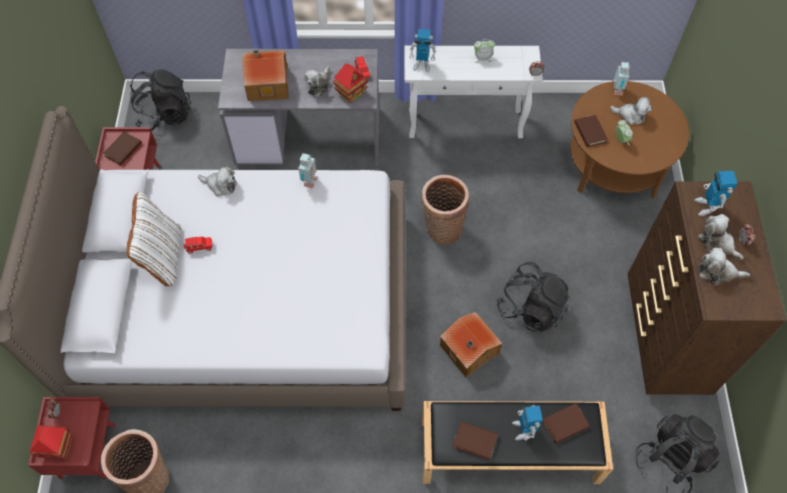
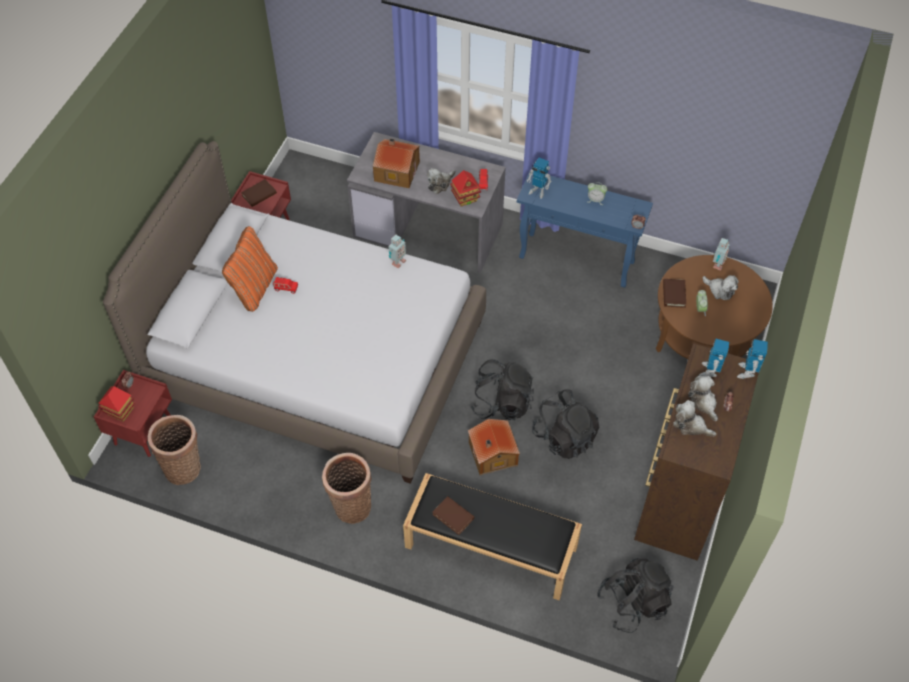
camera: 20 degrees right, 5 degrees down
white pillow [127,192,181,286] -> orange pillow [222,226,278,312]
black backpack [130,69,192,131] -> black backpack moved to [470,359,534,420]
plush toy [198,166,237,197] -> none
white console table [404,45,543,138] -> blue console table [517,170,653,288]
basket [422,175,469,245] -> basket moved to [322,453,372,524]
toy robot [512,405,543,441] -> toy robot moved to [737,339,768,379]
brown book [542,403,590,444] -> none

